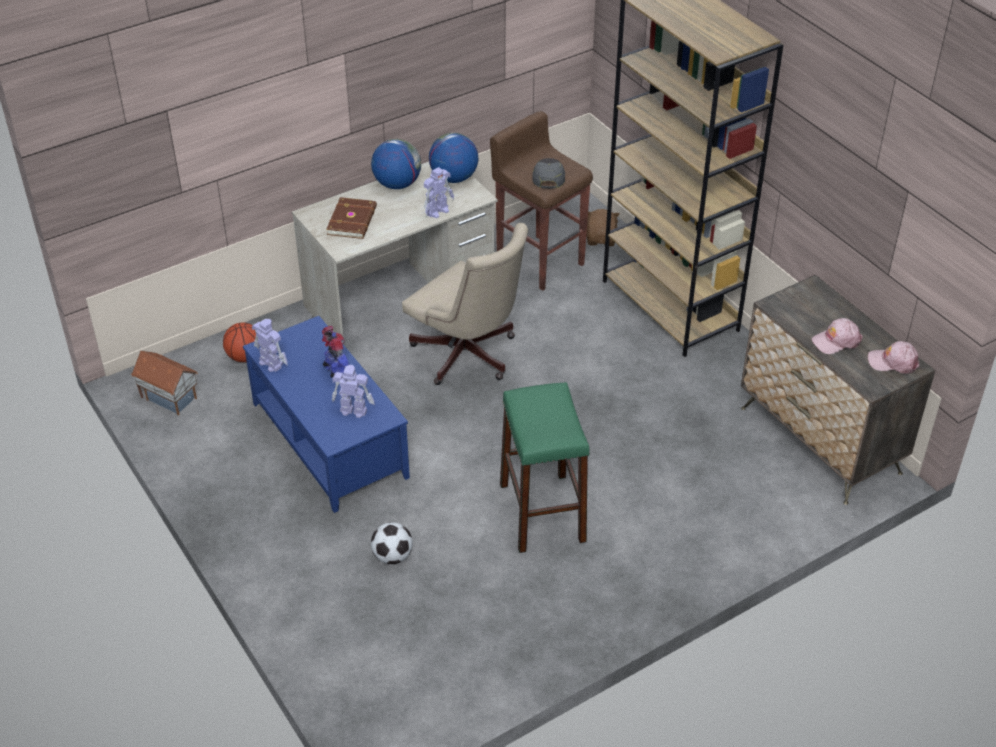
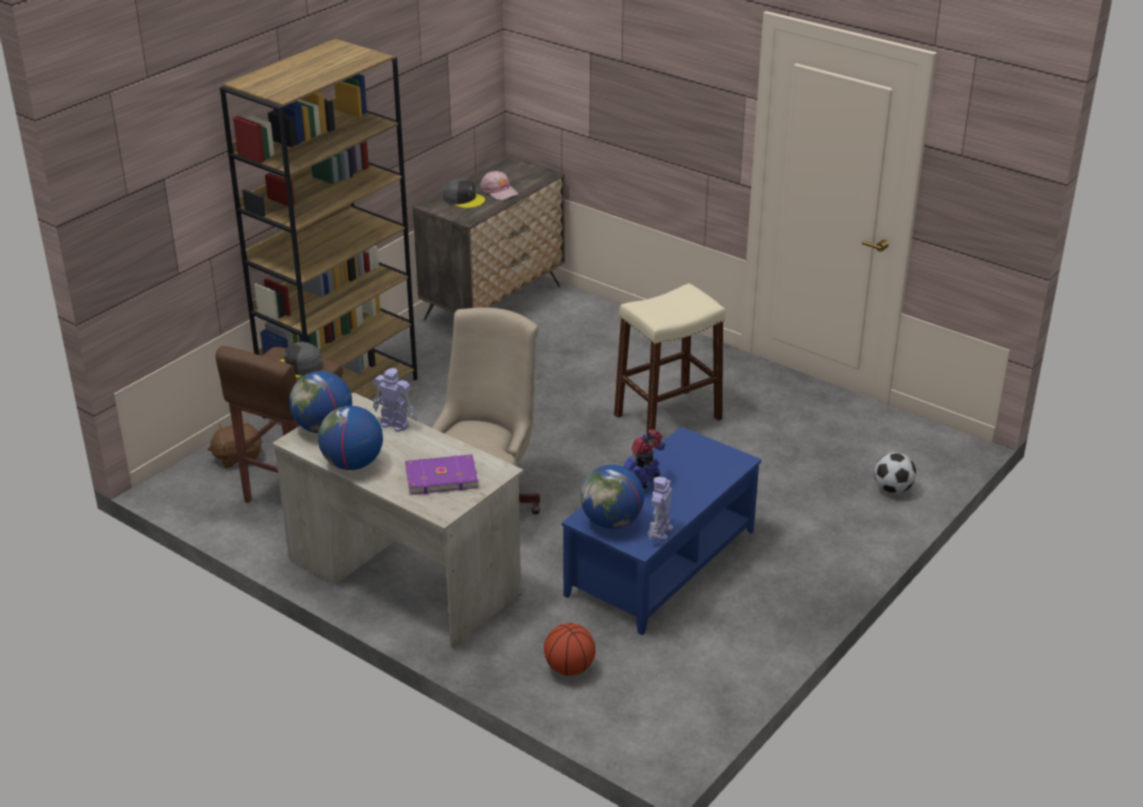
camera: 110 degrees left, 10 degrees down
toy house [131,351,198,416] -> none
brown book [326,197,377,239] -> purple book [405,454,478,495]
toy robot [332,365,375,418] -> none
football [371,522,413,564] -> football moved to [874,452,916,494]
green stool [500,382,590,553] -> beige stool [614,283,725,436]
pink cap [868,341,919,374] -> none
none -> grey cap [443,178,485,208]
none -> globe [580,465,644,529]

